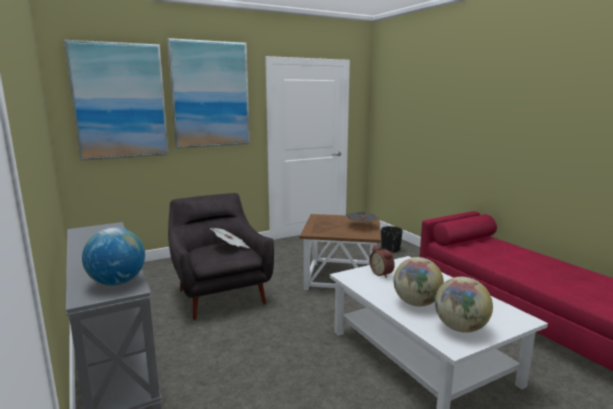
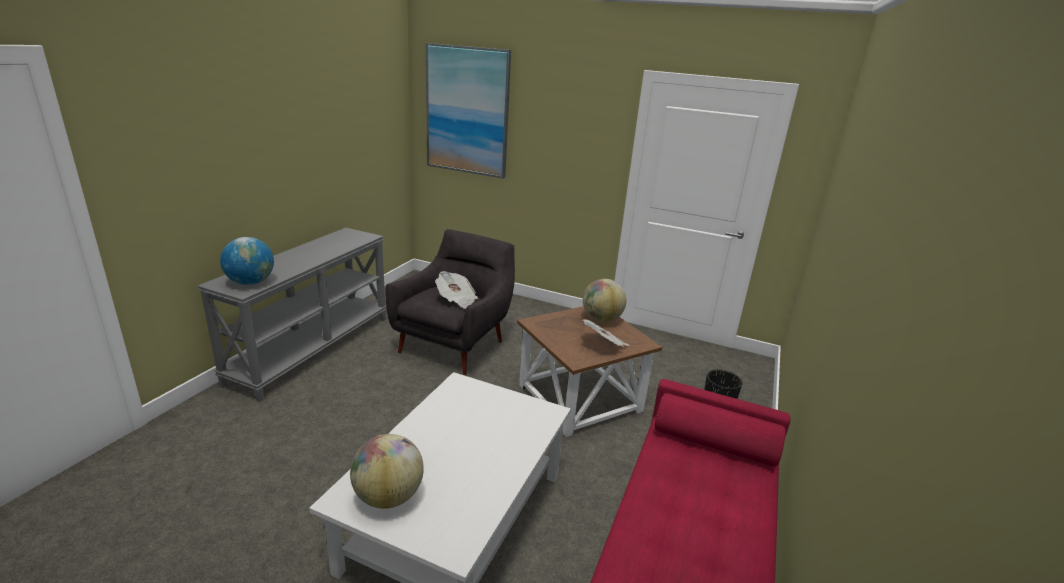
camera: 50 degrees right, 10 degrees up
picture [167,38,250,148] -> none
alarm clock [369,245,395,278] -> none
globe [393,257,444,307] -> globe moved to [583,279,627,322]

